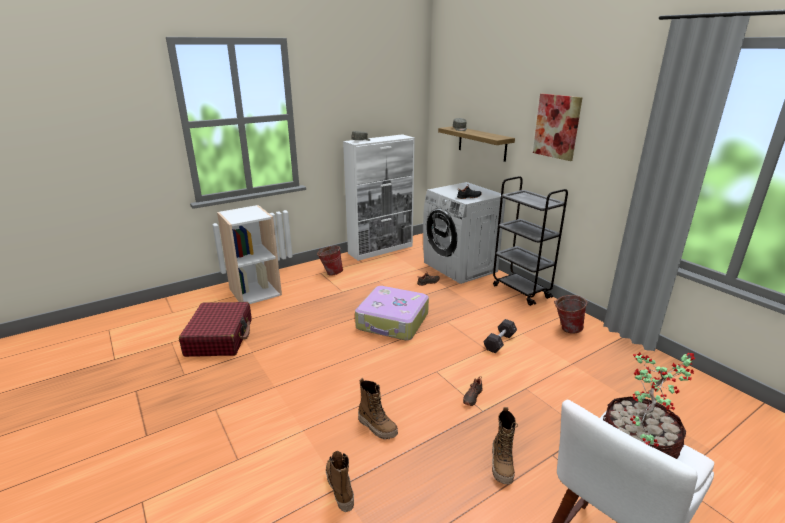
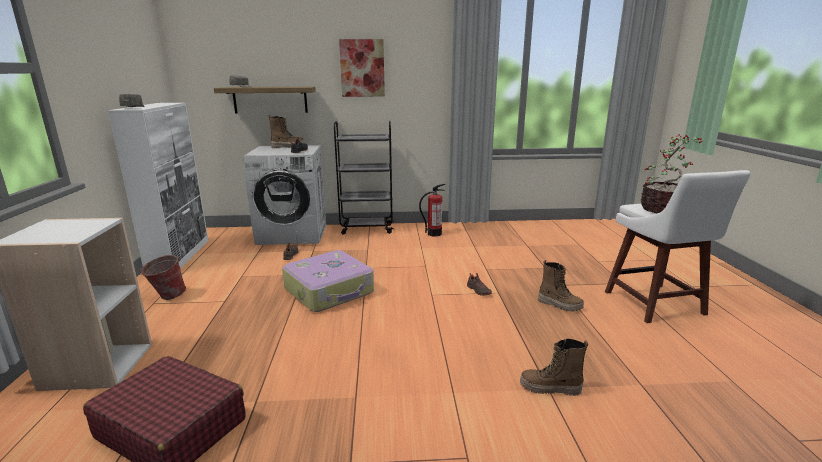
camera: 60 degrees left, 5 degrees down
boot [358,378,398,440] -> boot moved to [269,115,304,148]
black dumbbell [483,319,517,353] -> none
bucket [554,295,588,333] -> fire extinguisher [419,184,446,237]

